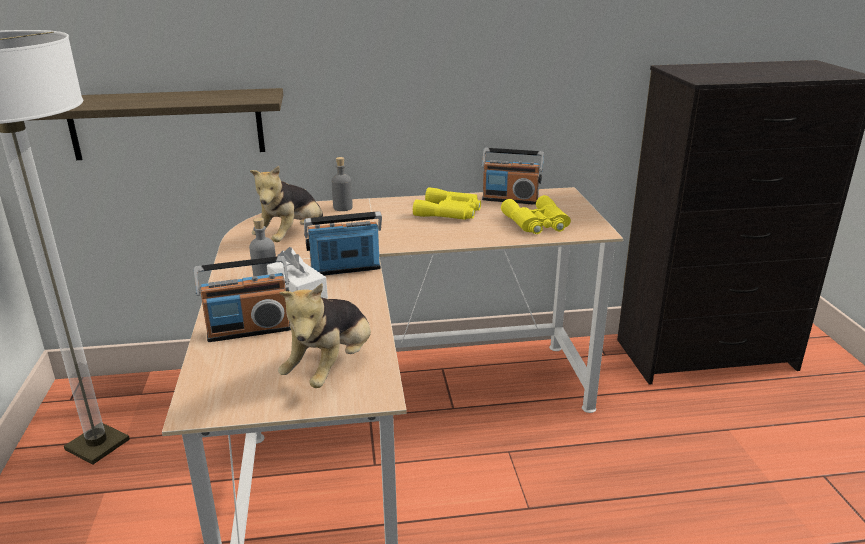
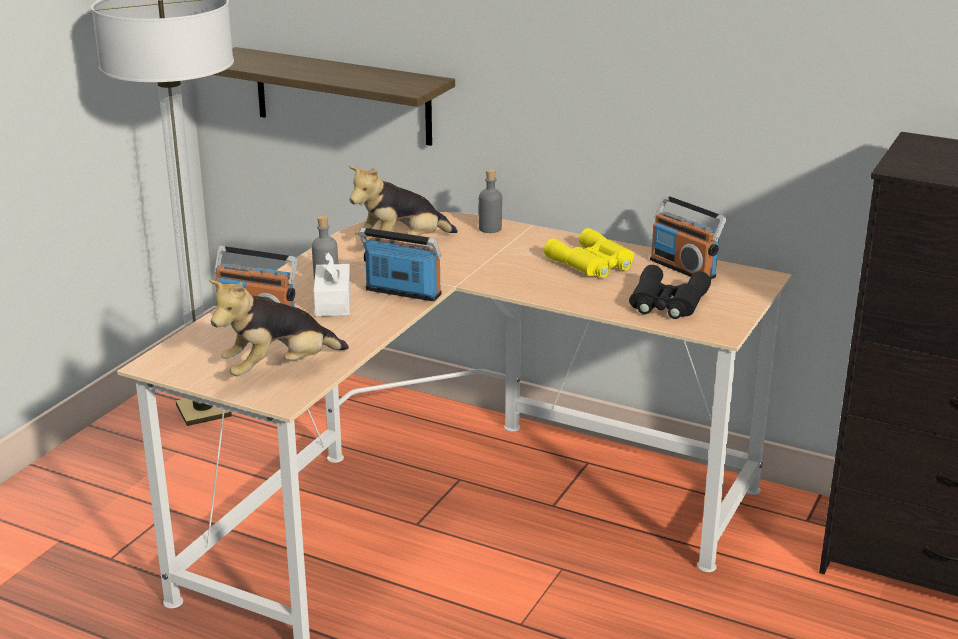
camera: 35 degrees right, 0 degrees up
yellow binoculars [501,195,571,234] -> black binoculars [629,265,711,319]

